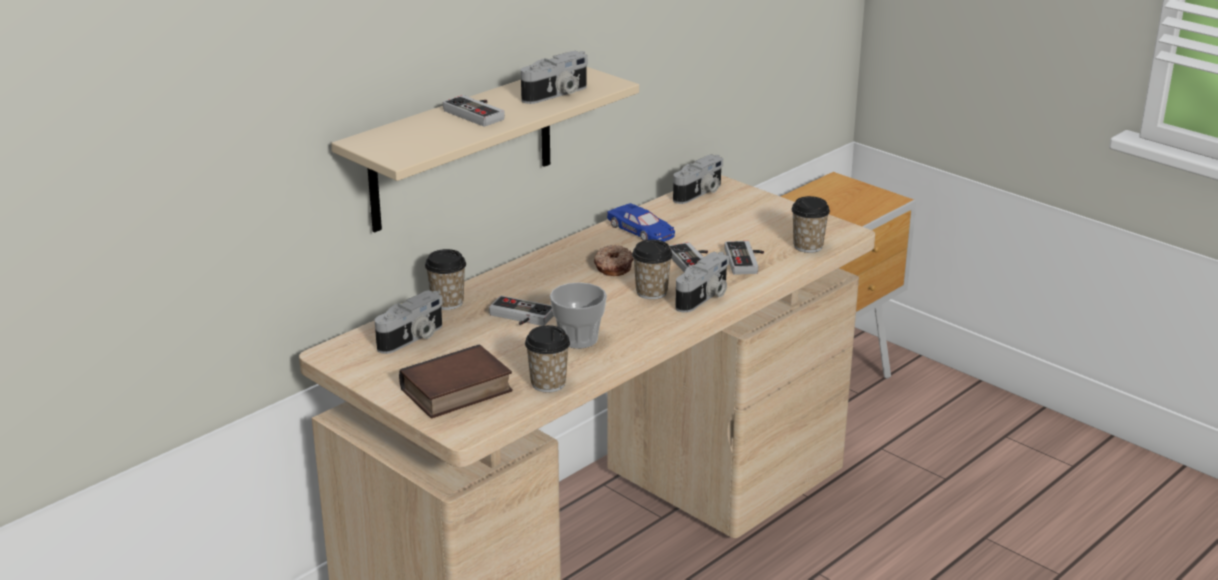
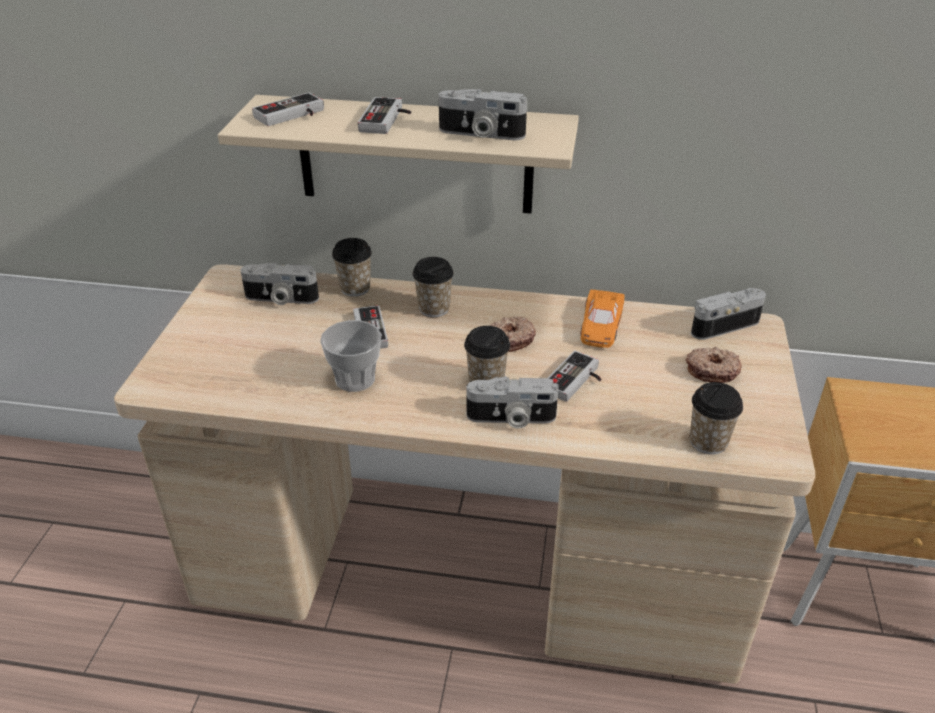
camera: 55 degrees right, 10 degrees up
book [399,345,512,418] -> none
cup [525,325,570,392] -> cup moved to [413,257,454,317]
blue toy car [607,203,675,242] -> orange toy car [581,290,624,348]
camera [673,155,723,204] -> camera turned 150 degrees clockwise [691,288,766,340]
game controller [725,241,764,275] -> game controller moved to [252,92,324,126]
none -> donut [686,347,742,383]

